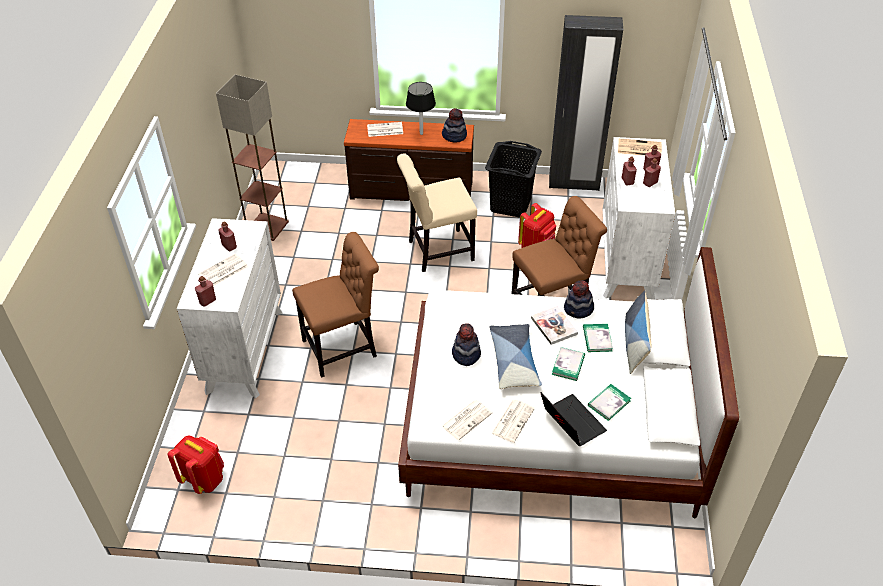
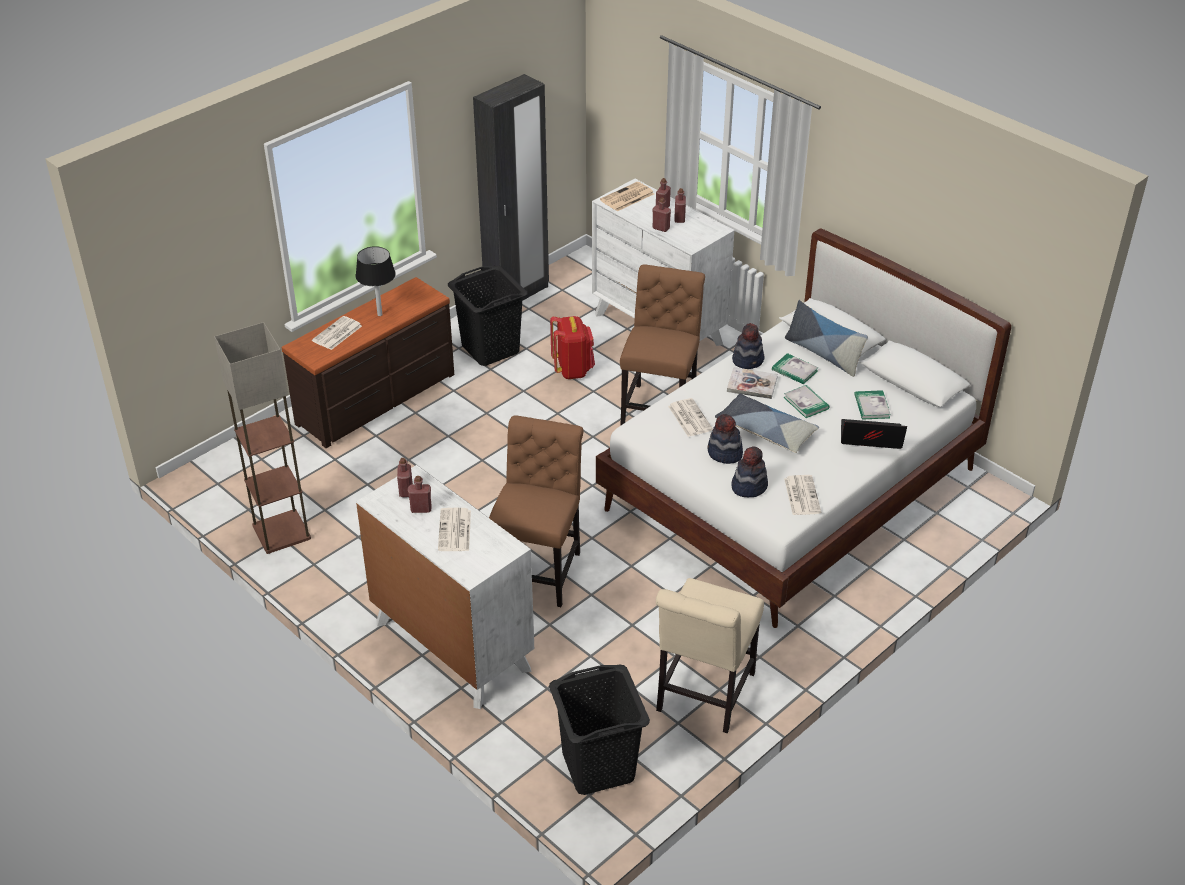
camera: 50 degrees left, 5 degrees down
red backpack [168,435,224,494] -> black laundry basket [549,664,650,795]
red bottle [195,276,216,307] -> red bottle moved to [397,458,413,497]
beige chair [397,153,477,272] -> beige chair moved to [656,578,764,733]
hat [442,108,467,142] -> hat moved to [731,446,768,497]
newspaper [492,400,535,443] -> newspaper moved to [668,398,713,437]

